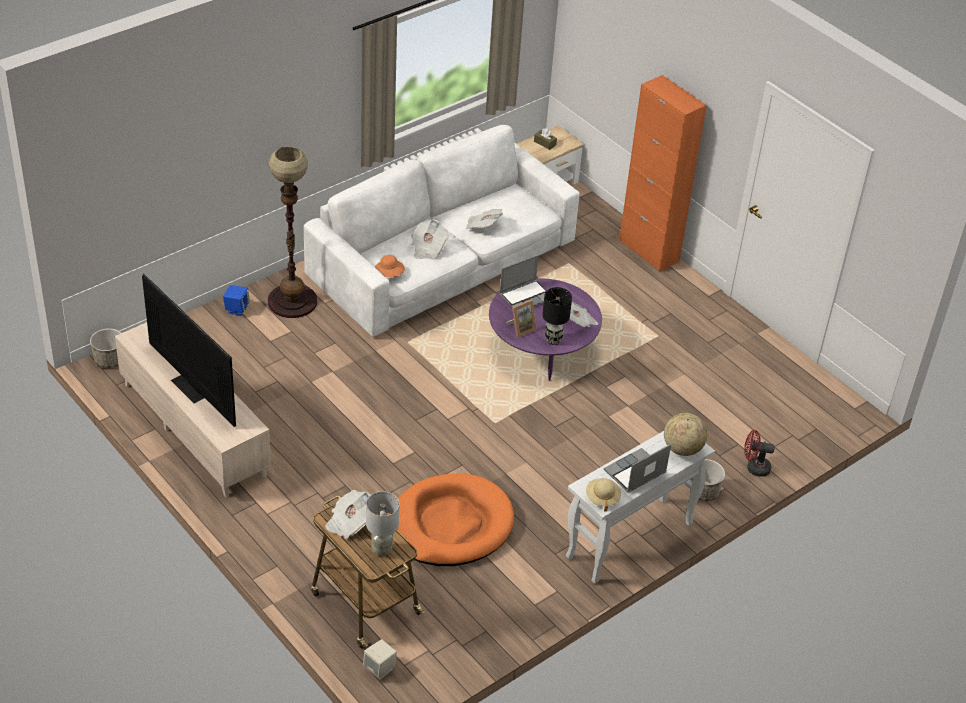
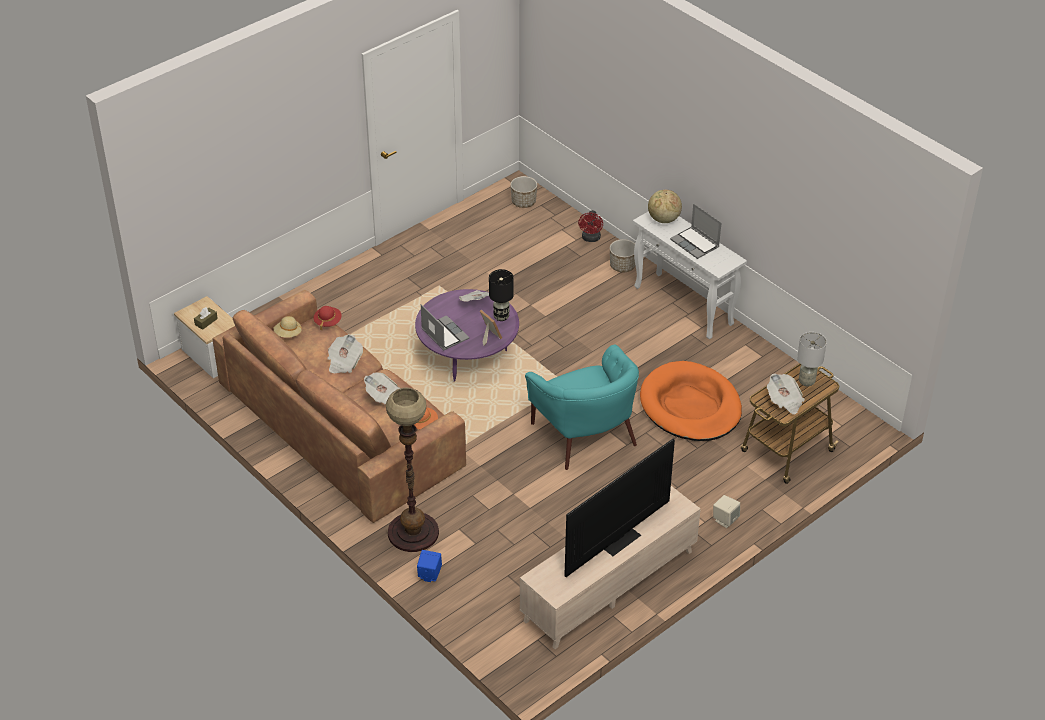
camera: 90 degrees left, 0 degrees up
planter [90,328,121,368] -> planter moved to [510,176,537,208]
white sofa [304,125,580,337] -> brown sofa [212,290,466,523]
beige speaker [363,639,397,680] -> beige speaker moved to [713,495,740,528]
beige hat [586,478,621,512] -> beige hat moved to [273,316,302,338]
orange cabinet [619,75,707,272] -> none
none -> red hat [314,306,342,331]
none -> turquoise armchair [525,345,639,470]

